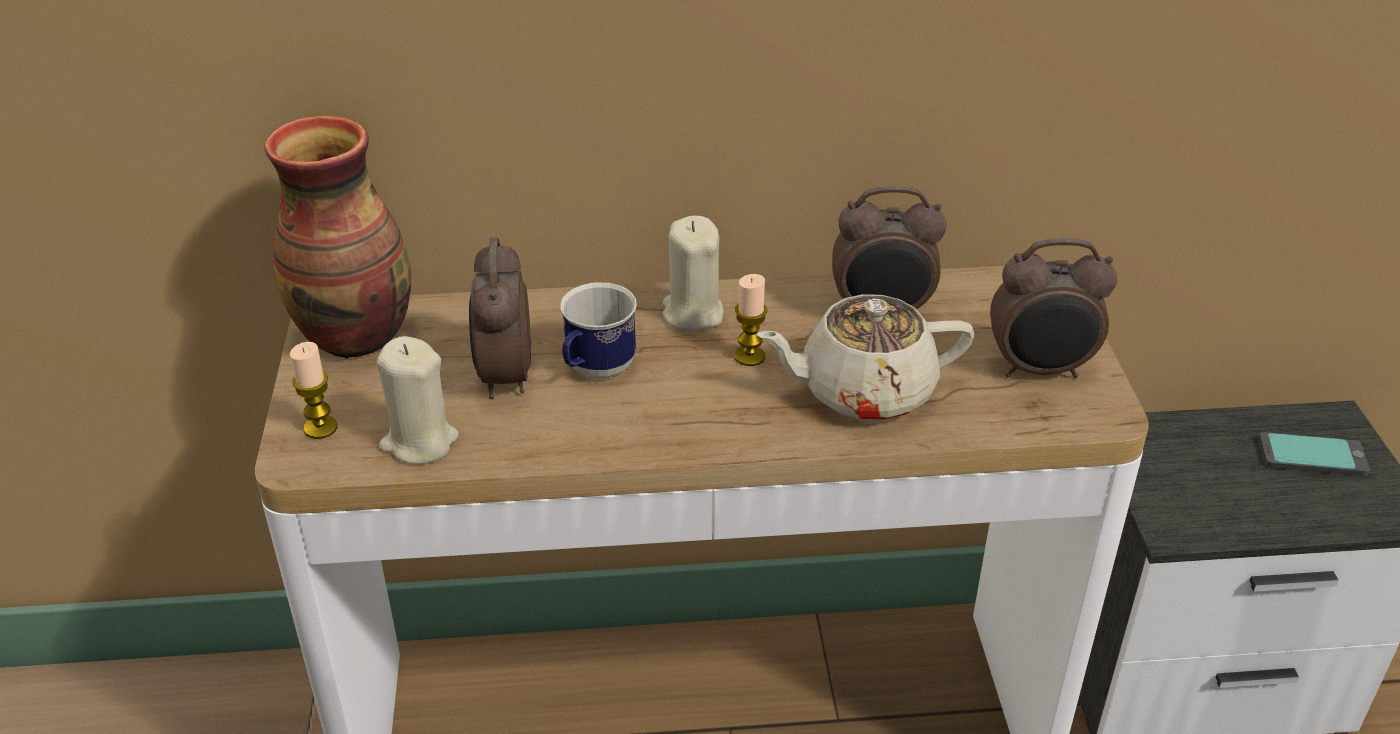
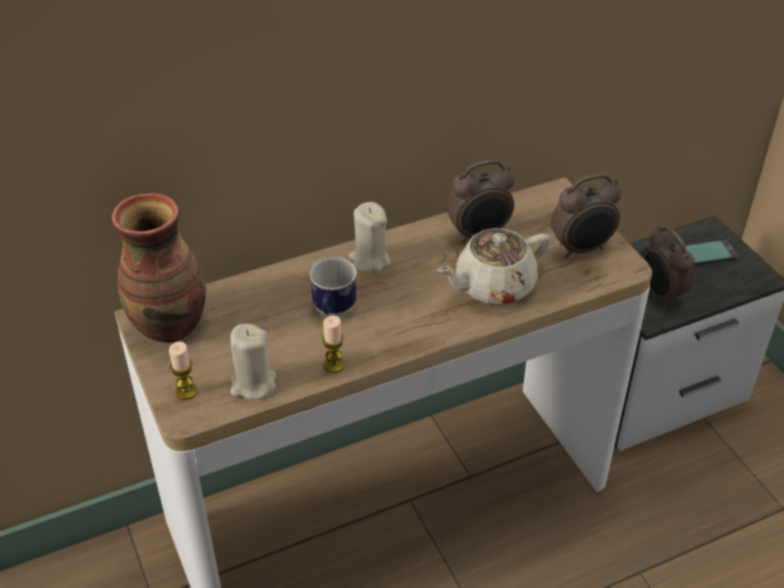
camera: 20 degrees left, 5 degrees up
alarm clock [469,237,531,399] -> alarm clock moved to [641,226,694,307]
candle [734,274,767,366] -> candle moved to [322,316,345,373]

